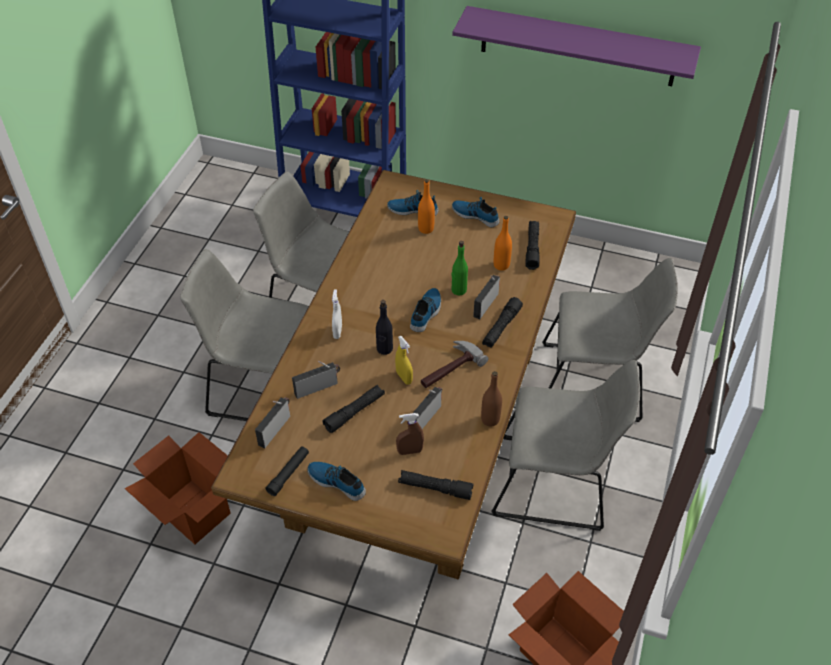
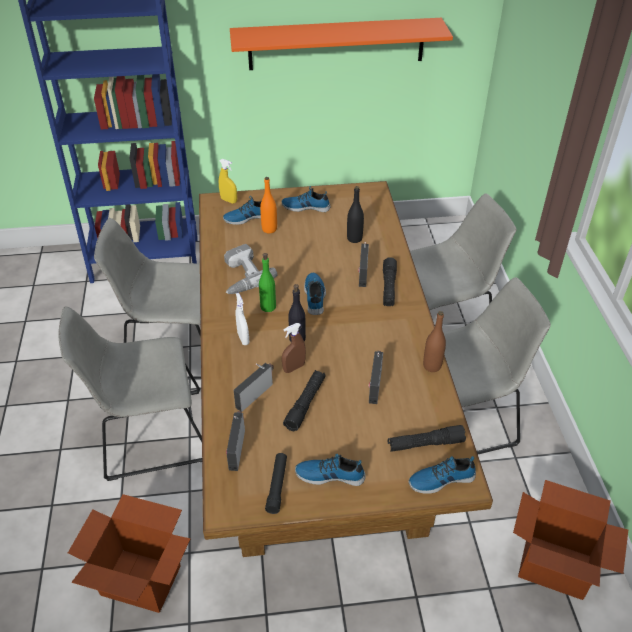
camera: 25 degrees left, 5 degrees down
yellow spray bottle [395,336,413,385] -> yellow spray bottle moved to [219,159,237,203]
brown spray bottle [396,413,424,455] -> brown spray bottle moved to [282,323,306,373]
hammer [421,341,489,388] -> none
green bottle [451,241,468,295] -> green bottle moved to [259,253,276,312]
purple shelf [452,6,701,86] -> orange shelf [230,18,453,70]
orange bottle [494,216,512,271] -> black bottle [347,186,364,243]
black flashlight [525,221,540,270] -> none
none -> power drill [224,244,277,294]
none -> shoe [408,456,476,494]

